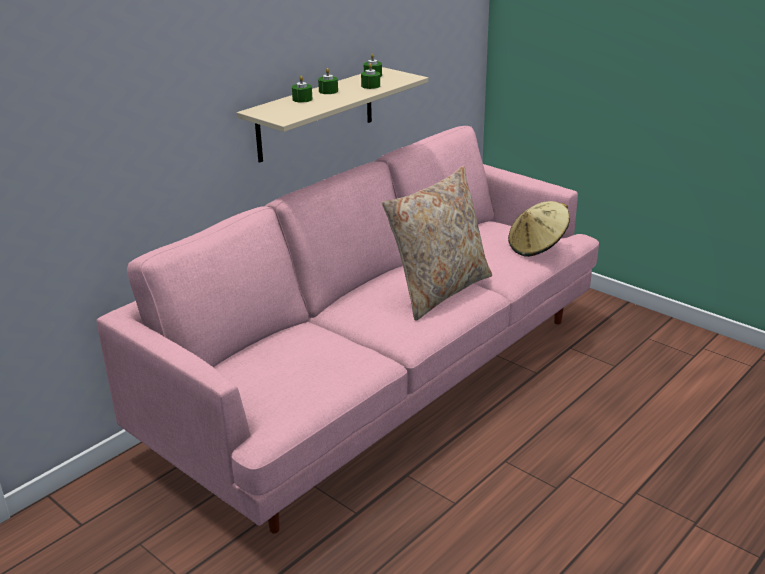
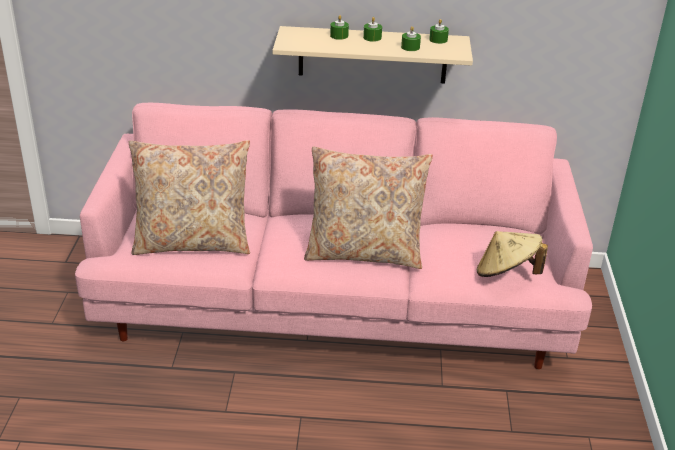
camera: 50 degrees right, 5 degrees up
none -> beige pillow [129,140,250,255]

